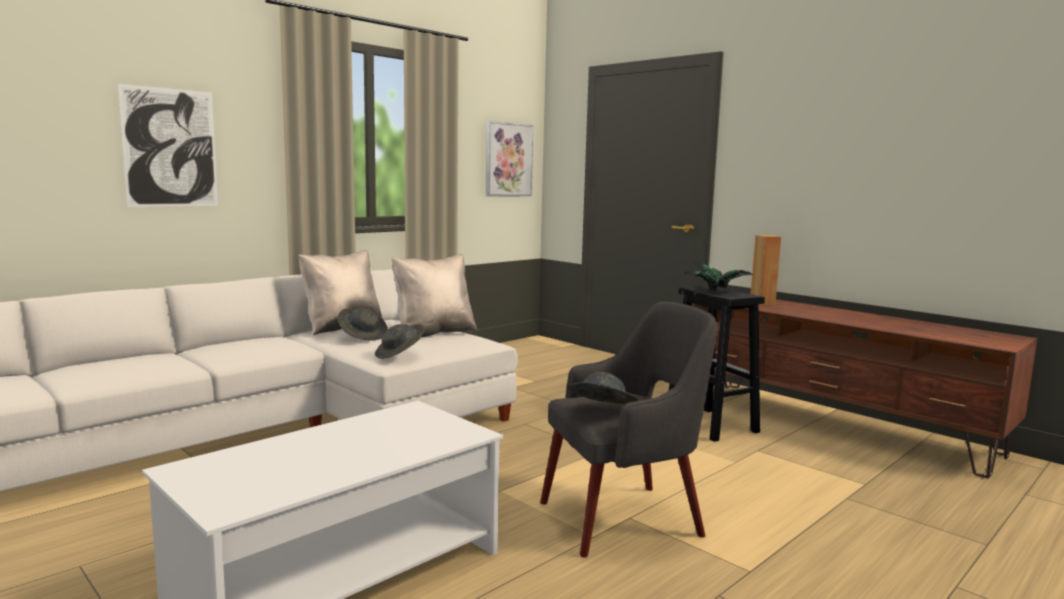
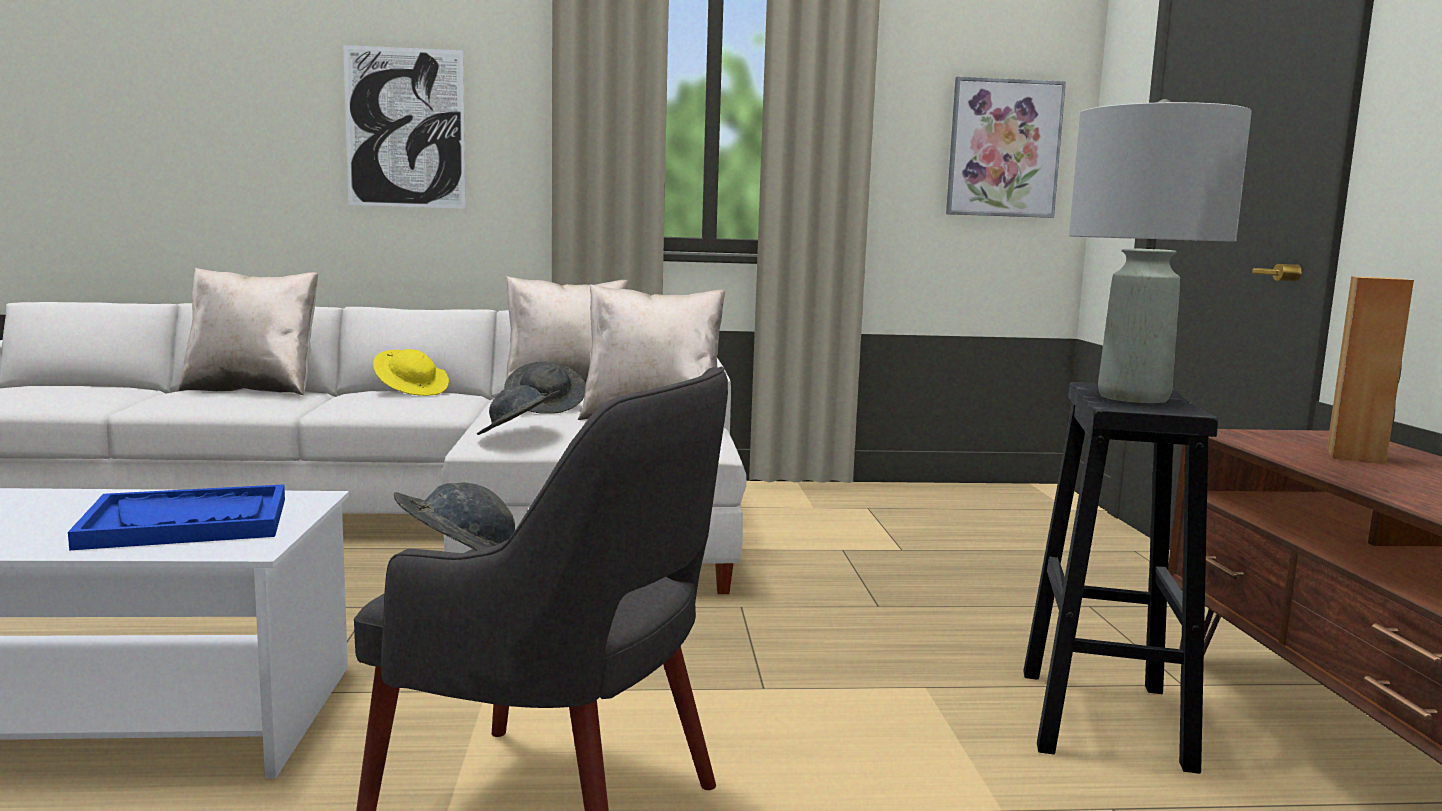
camera: 40 degrees right, 0 degrees up
potted plant [684,261,753,291] -> grey table lamp [1069,99,1252,403]
none -> blue tray [68,484,285,550]
none -> beige pillow [178,268,318,395]
none -> yellow hat [373,349,449,396]

